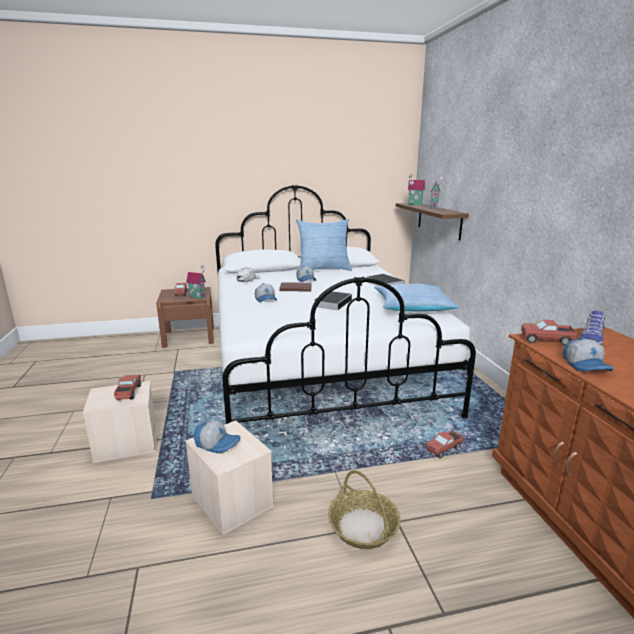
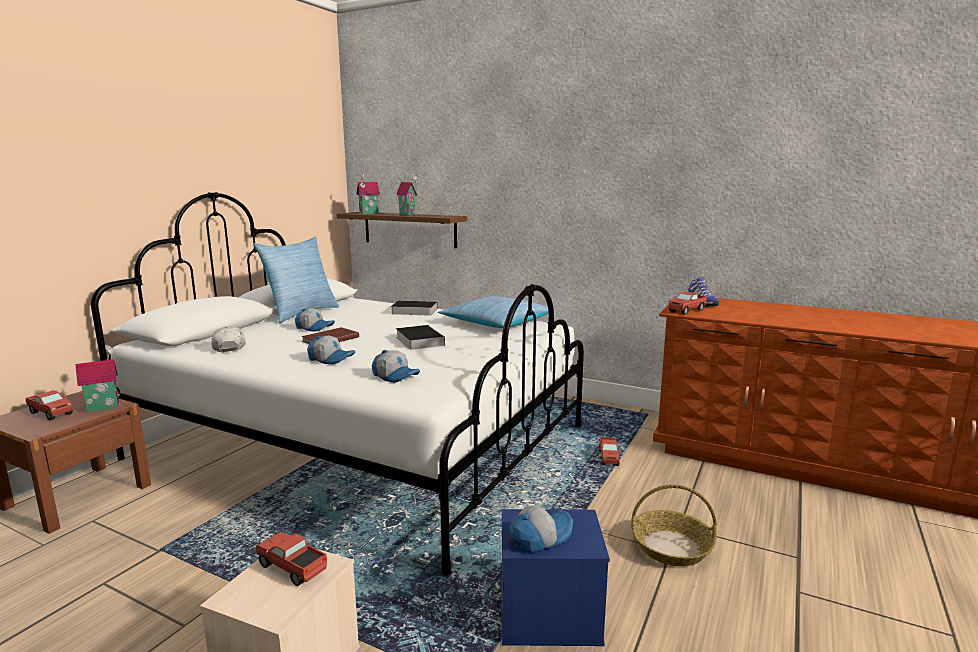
camera: 50 degrees left, 5 degrees down
beige storage box [185,420,274,535] -> blue storage box [501,509,610,646]
cap [563,337,613,372] -> cap moved to [372,350,420,383]

